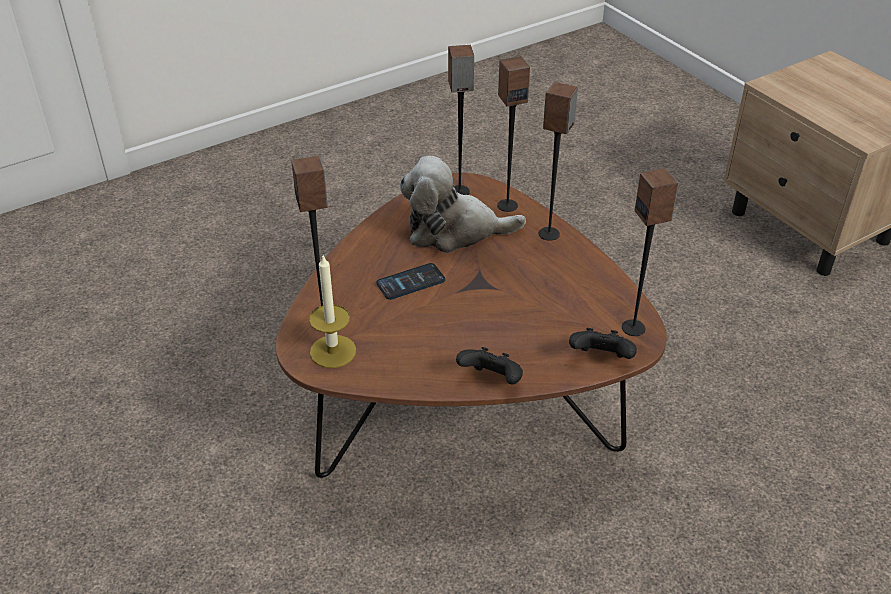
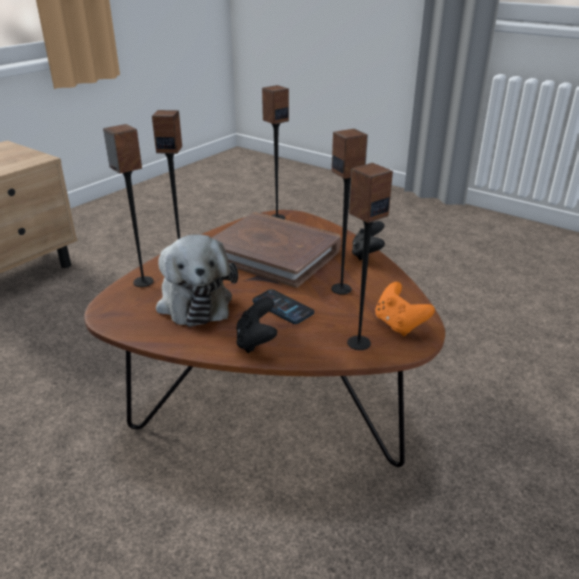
camera: 110 degrees left, 10 degrees down
candle [309,256,356,368] -> orange game controller [375,282,435,336]
speaker [448,45,474,195] -> speaker moved to [331,129,368,295]
black game controller [569,328,637,359] -> black game controller moved to [236,297,277,353]
none -> brown book [212,212,341,288]

